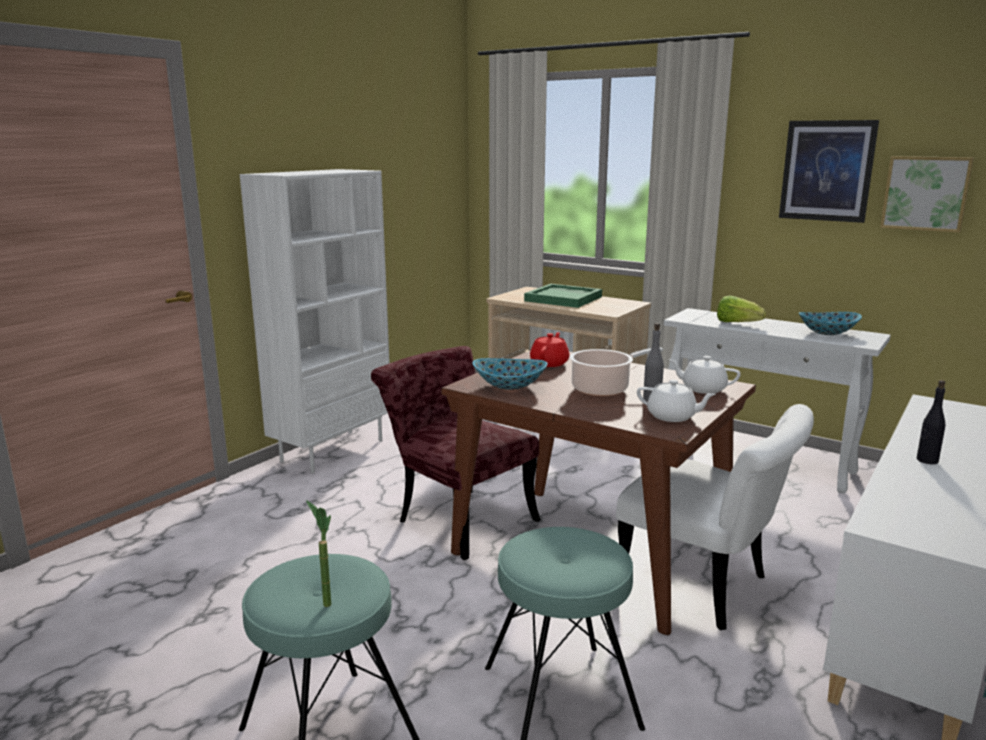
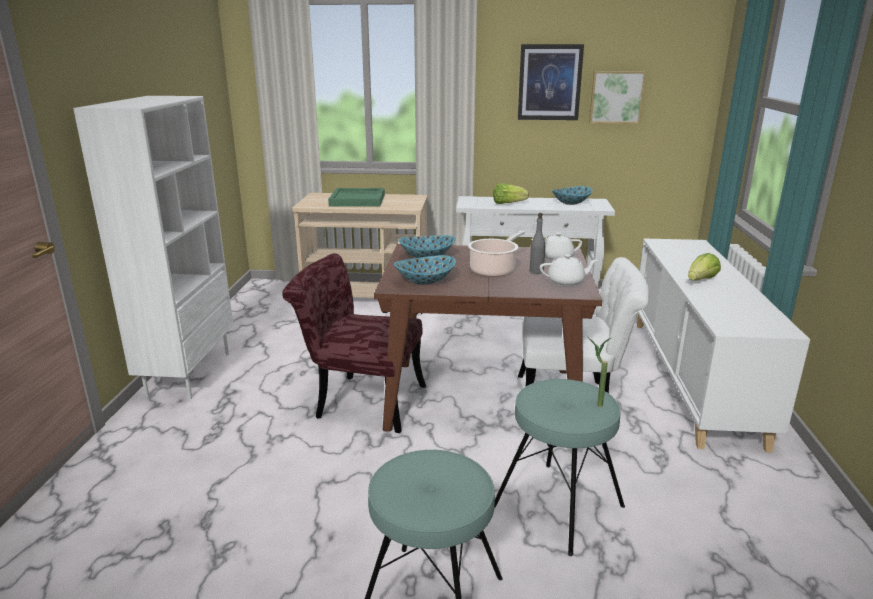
camera: 30 degrees left, 5 degrees up
potted plant [306,500,331,607] -> potted plant moved to [589,338,611,407]
red teapot [530,332,570,367] -> bowl [398,235,455,258]
black bottle [917,380,945,464] -> lettuce [688,253,721,281]

